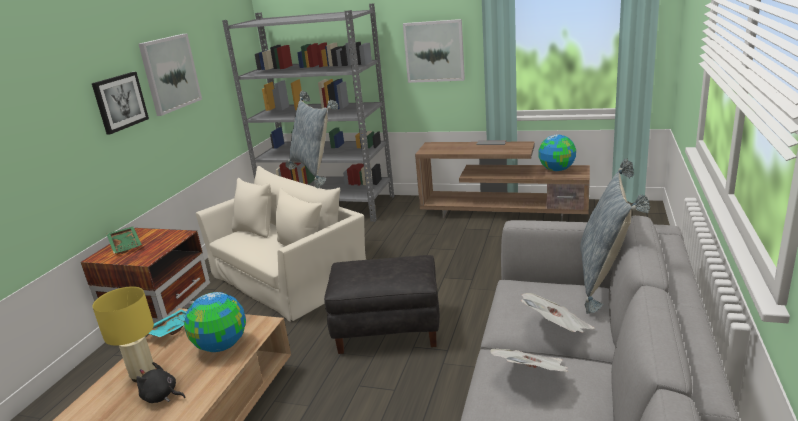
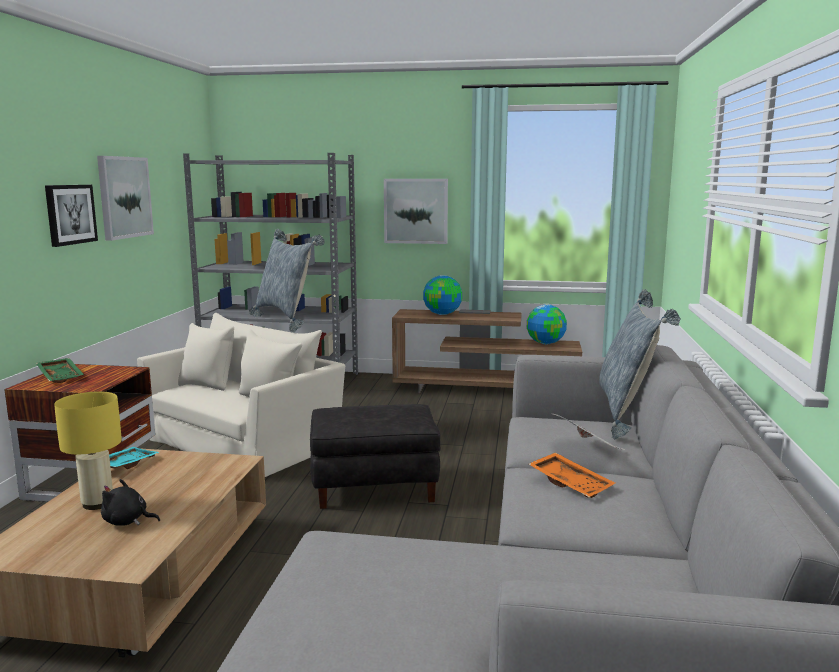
camera: 10 degrees left, 10 degrees down
globe [184,292,246,352] -> globe moved to [423,275,462,315]
newspaper [490,349,568,372] -> orange tray [529,452,615,498]

